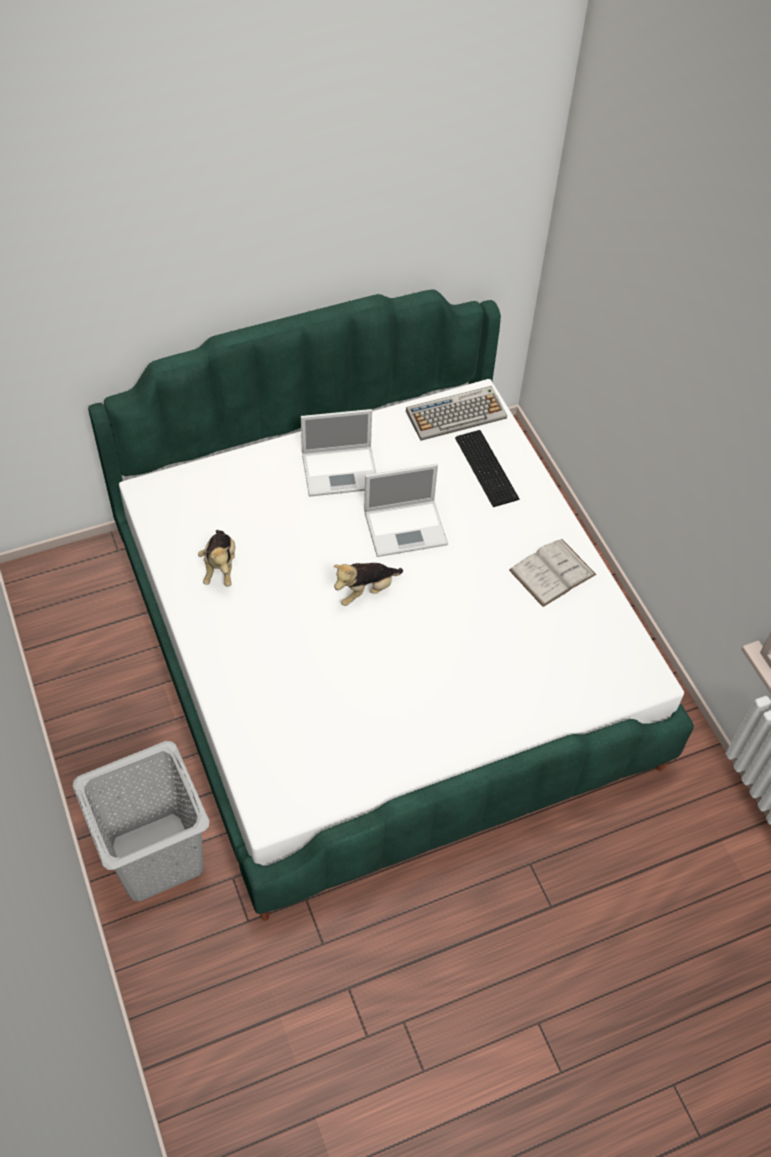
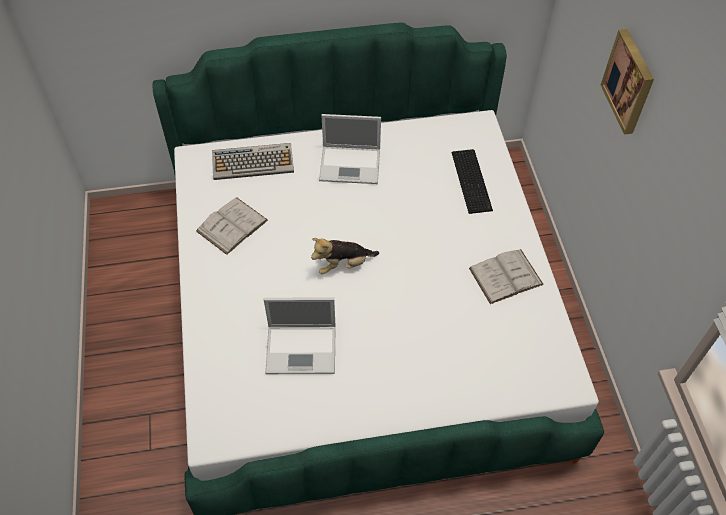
camera: 15 degrees right, 0 degrees up
grey laundry basket [73,741,209,901] -> none
plush toy [198,530,235,587] -> white book [196,197,268,255]
laptop [364,464,448,557] -> laptop moved to [264,297,335,374]
keyboard [406,386,507,441] -> keyboard moved to [212,143,294,180]
none -> picture [601,29,654,135]

